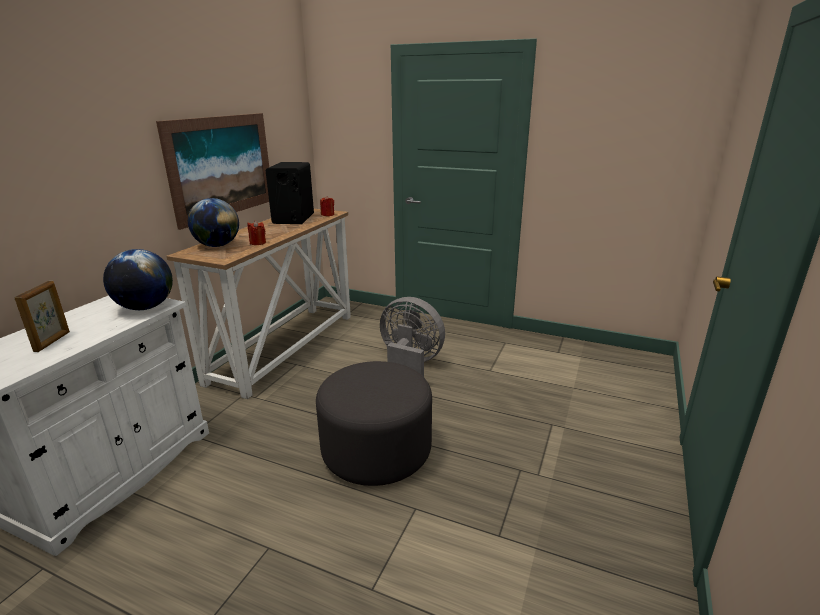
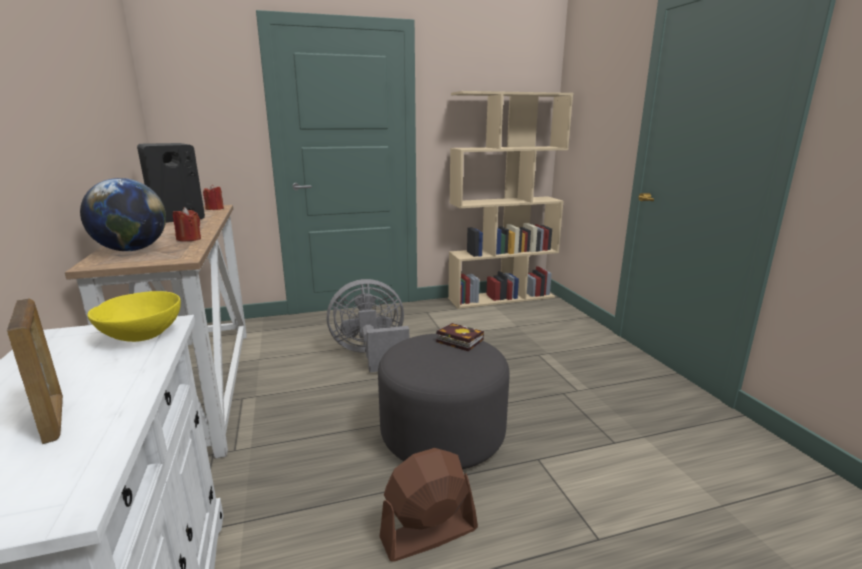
camera: 40 degrees left, 5 degrees down
globe [103,249,173,310] -> yellow bowl [88,291,181,342]
picture [156,113,269,230] -> none
none -> brown fan [379,448,478,562]
none -> book [436,323,484,351]
none -> beige bookcase [448,91,573,309]

